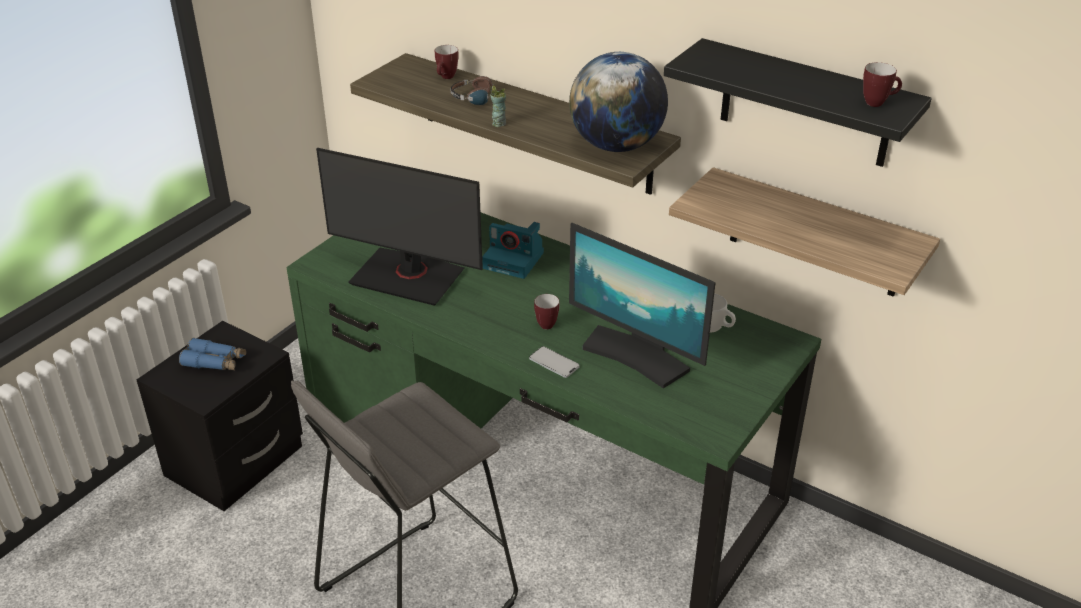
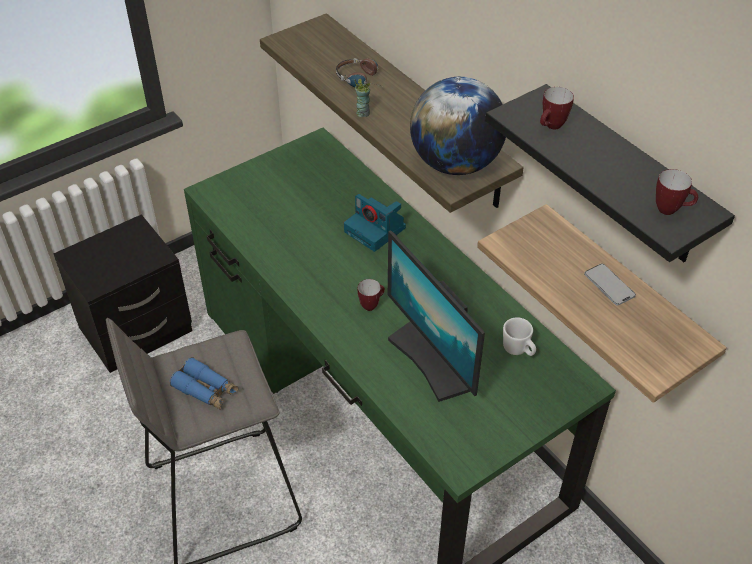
camera: 20 degrees right, 10 degrees up
blue binoculars [179,338,246,370] -> blue binoculars moved to [170,357,238,410]
monitor [316,148,483,306] -> none
mug [435,45,459,79] -> mug moved to [540,87,574,129]
phone [529,346,580,378] -> phone moved to [584,264,636,306]

